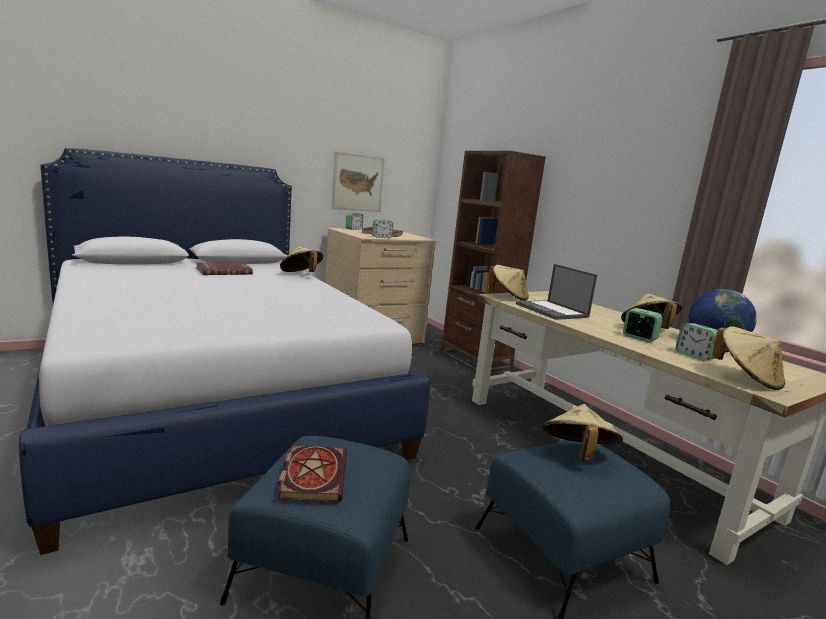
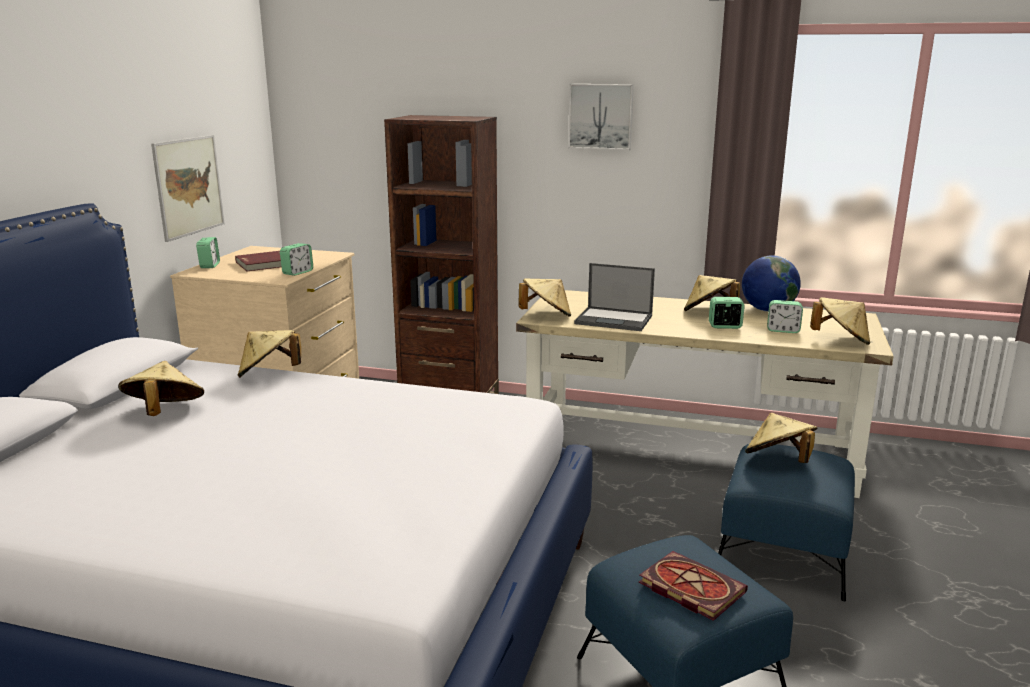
camera: 40 degrees left, 5 degrees up
red book [196,263,253,275] -> beige hat [118,361,204,416]
none -> picture [568,84,634,150]

